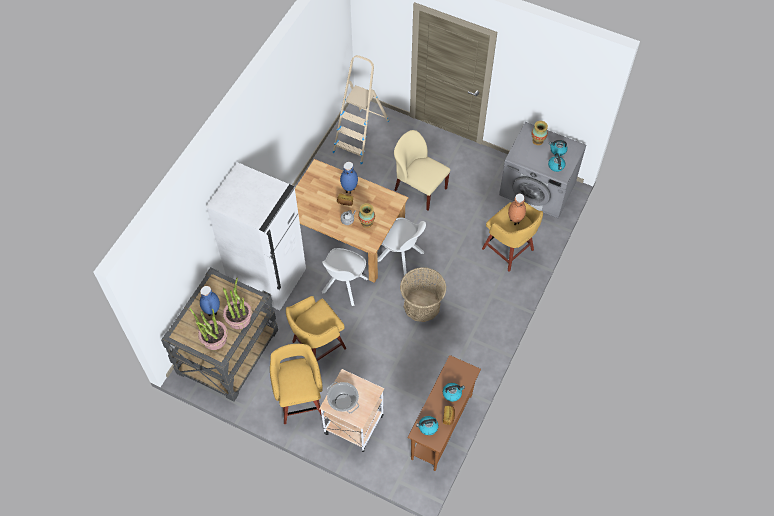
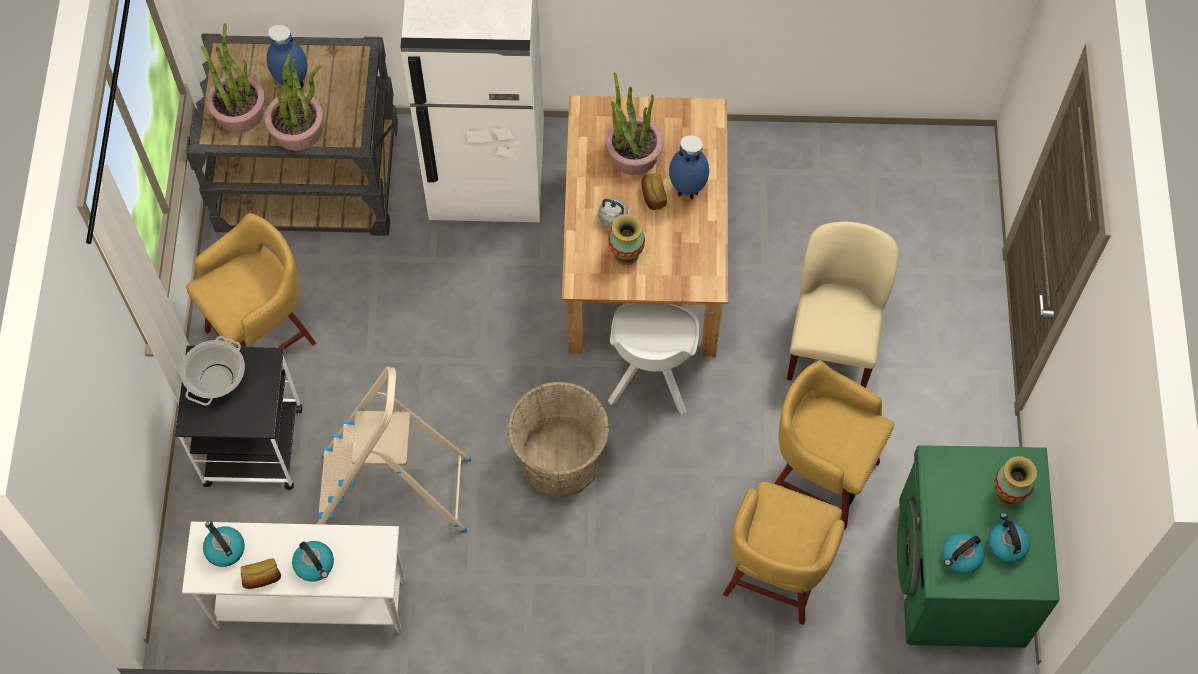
camera: 65 degrees right, 5 degrees up
yellow stool [286,296,347,361] -> yellow stool moved to [774,361,894,530]
beige cart [319,369,384,452] -> black cart [175,346,302,490]
white chair [322,248,369,306] -> none
beige step ladder [333,55,389,165] -> beige step ladder moved to [316,367,471,533]
brown console table [408,355,481,471] -> white console table [182,522,405,633]
grey washing machine [499,122,586,219] -> green washing machine [897,445,1060,648]
brown vase [508,193,526,225] -> none
none -> potted plant [606,72,663,175]

